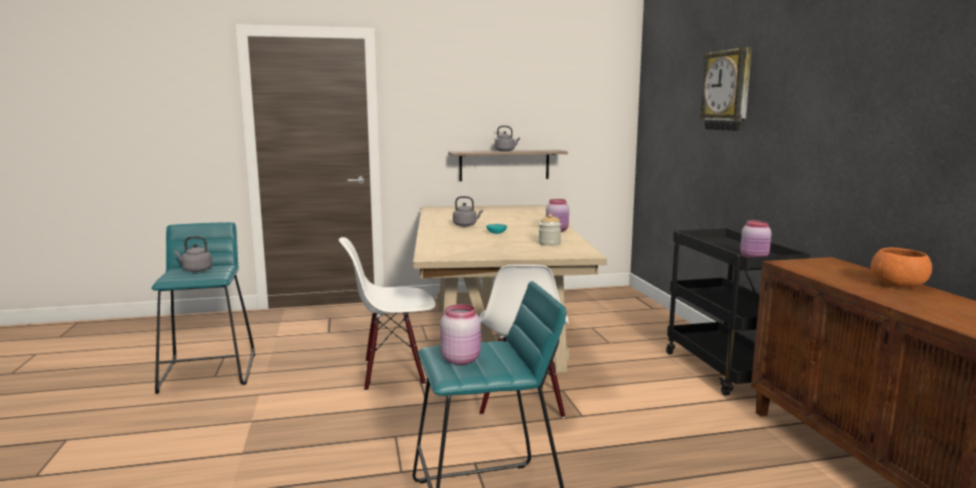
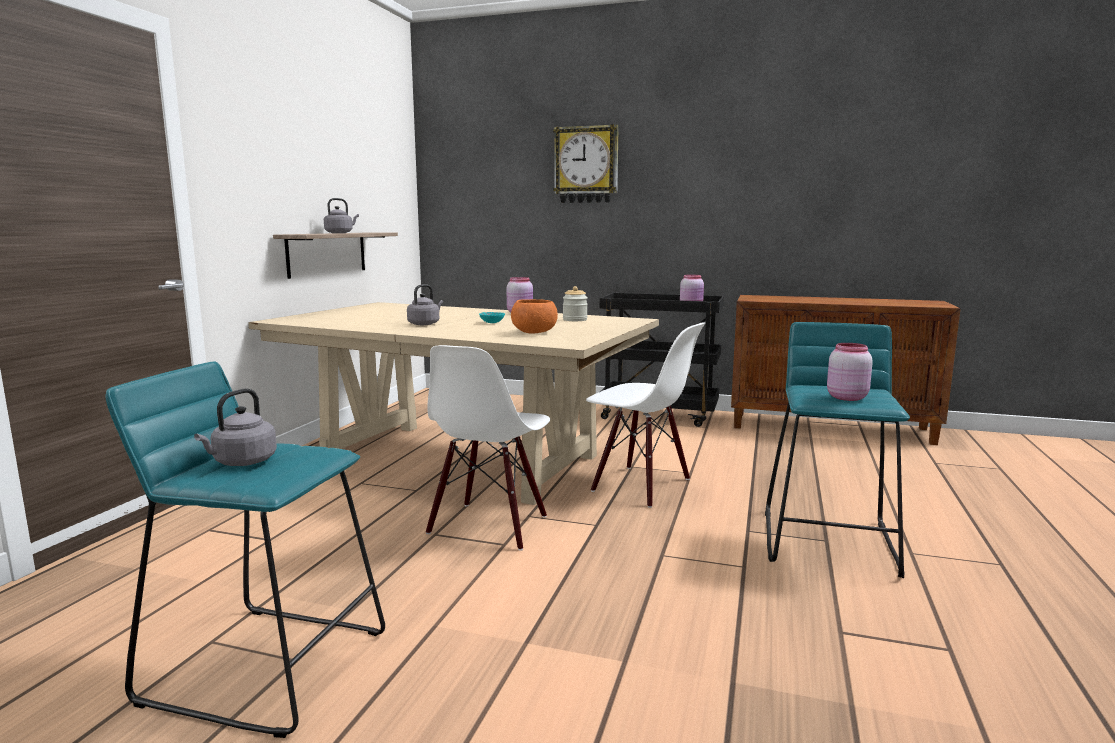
camera: 60 degrees left, 0 degrees up
orange bowl [871,248,932,288] -> orange bowl moved to [511,299,558,334]

